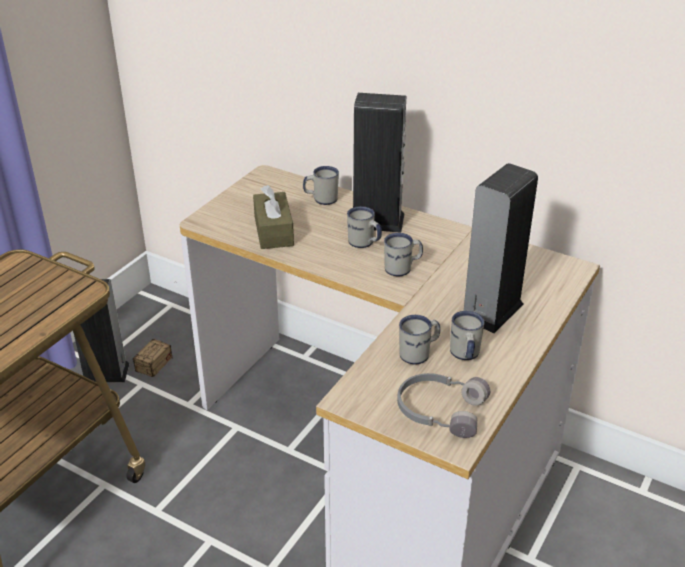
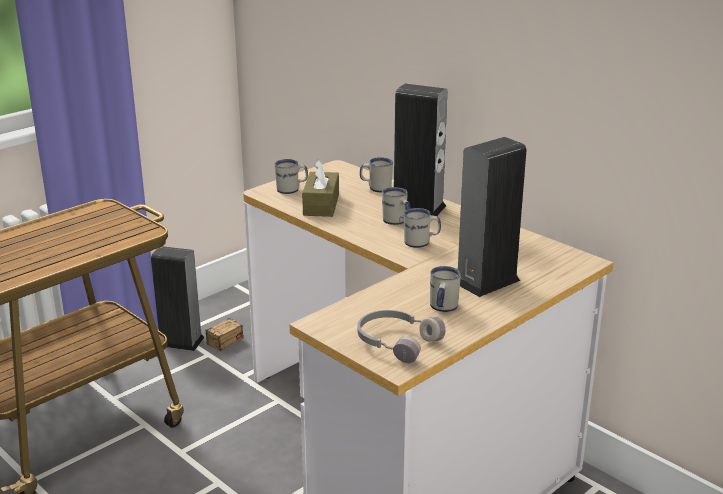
camera: 15 degrees right, 10 degrees down
white mug [399,315,440,364] -> white mug moved to [275,159,308,194]

